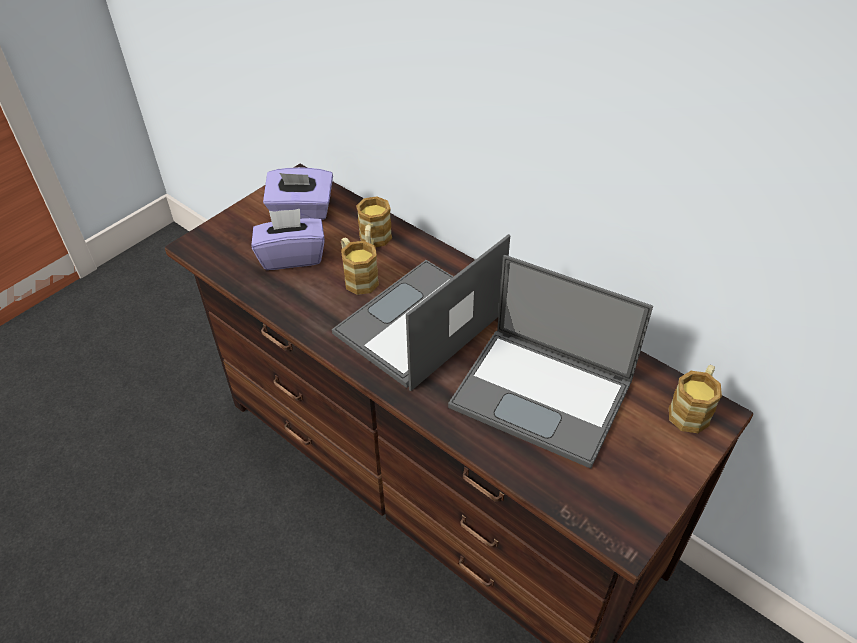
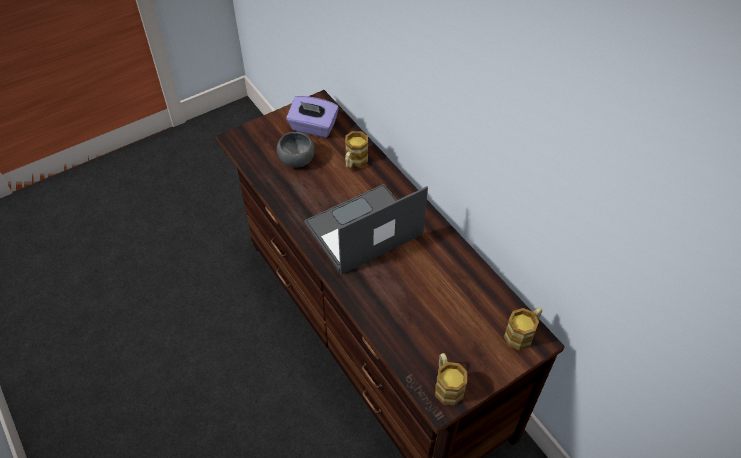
camera: 15 degrees right, 5 degrees up
purple tissue box [251,209,325,270] -> grey bowl [277,132,315,168]
mug [341,238,379,295] -> mug moved to [435,353,468,405]
laptop [448,255,653,469] -> none

